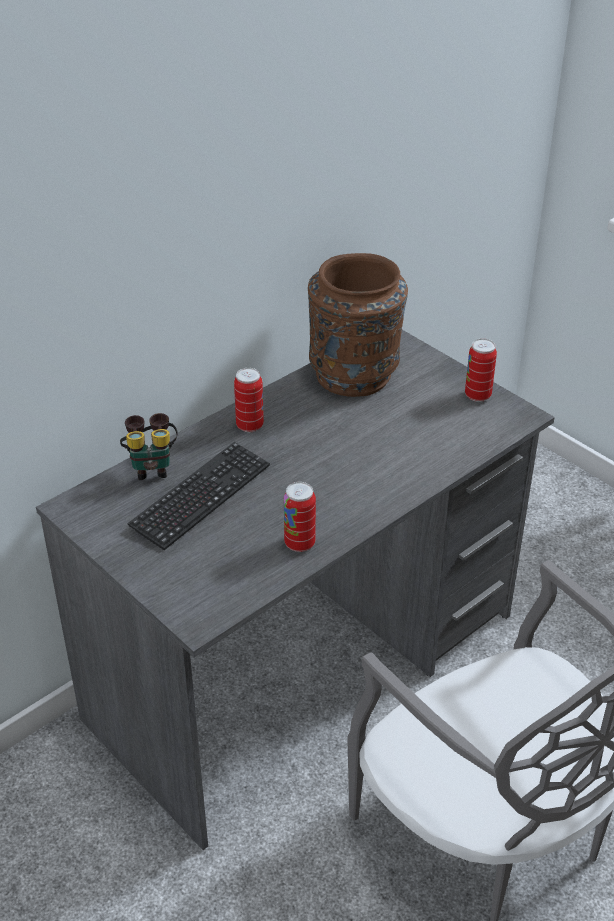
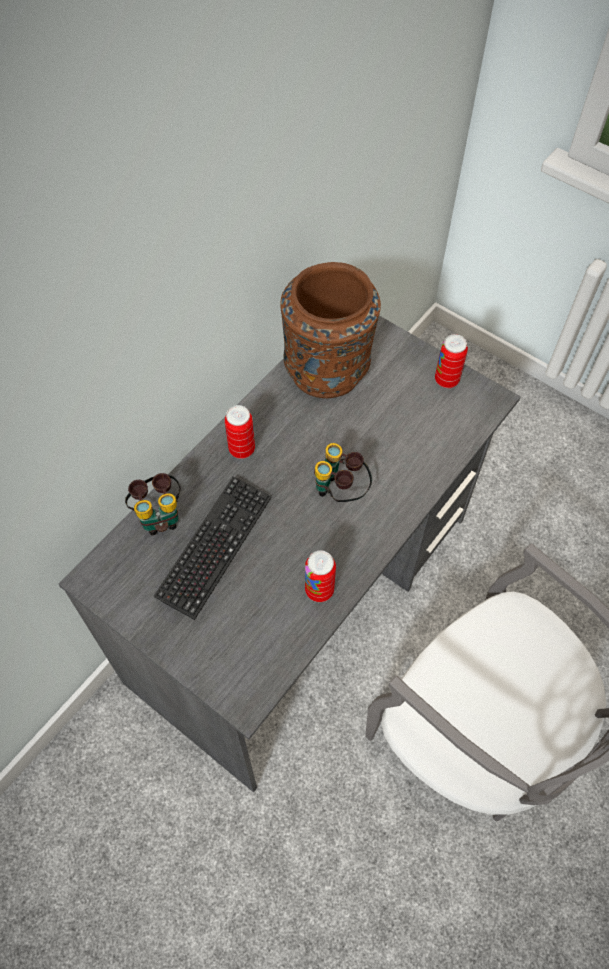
camera: 10 degrees left, 20 degrees up
none -> binoculars [314,443,372,502]

